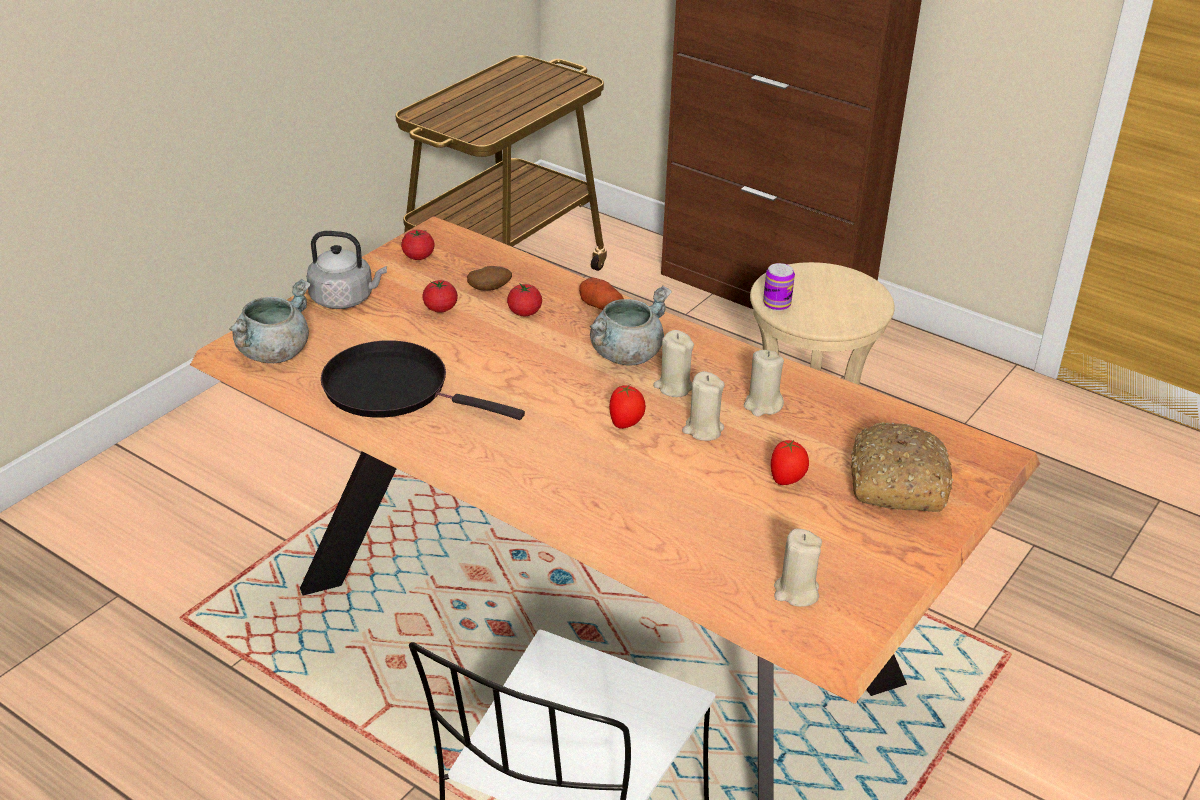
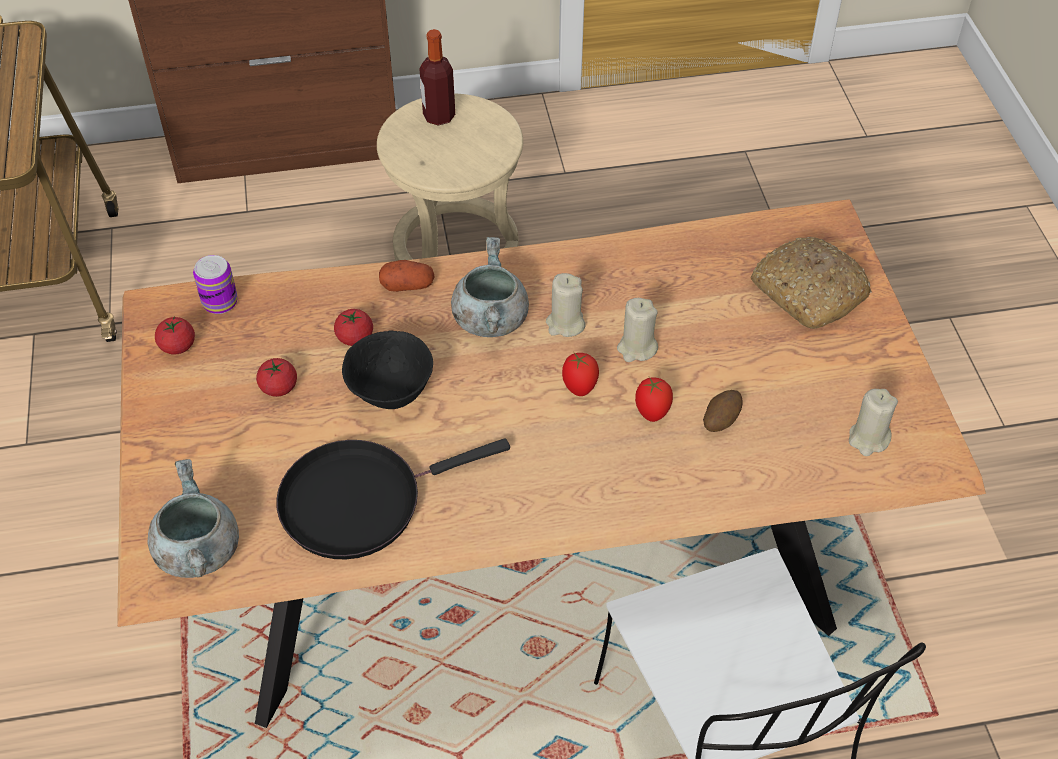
camera: 45 degrees left, 15 degrees up
grey kettle [307,231,387,309] -> none
potato [467,266,512,291] -> potato moved to [703,390,743,432]
beige candle [744,350,784,417] -> none
can [763,263,795,311] -> can moved to [193,255,237,314]
tomato [771,439,809,485] -> tomato moved to [635,377,673,422]
none -> black bowl [342,330,433,409]
none -> bottle [419,29,455,126]

